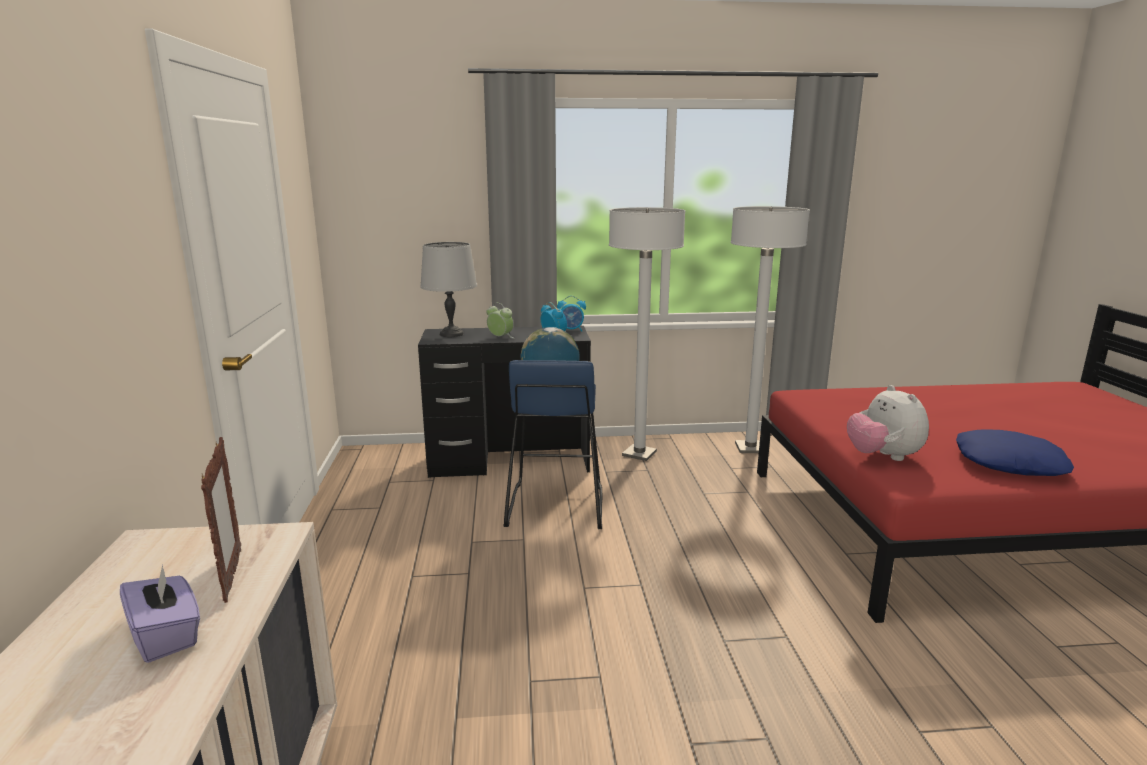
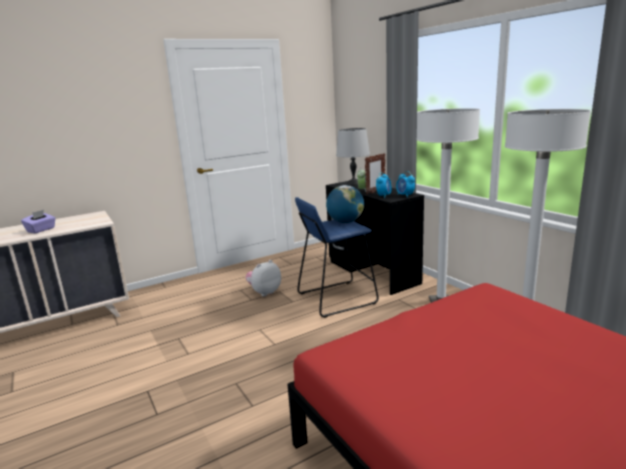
camera: 65 degrees right, 0 degrees up
picture frame [201,437,241,603] -> picture frame moved to [365,153,385,195]
plush toy [847,385,929,461] -> plush toy moved to [246,260,281,297]
blue pillow [956,429,1074,476] -> none

